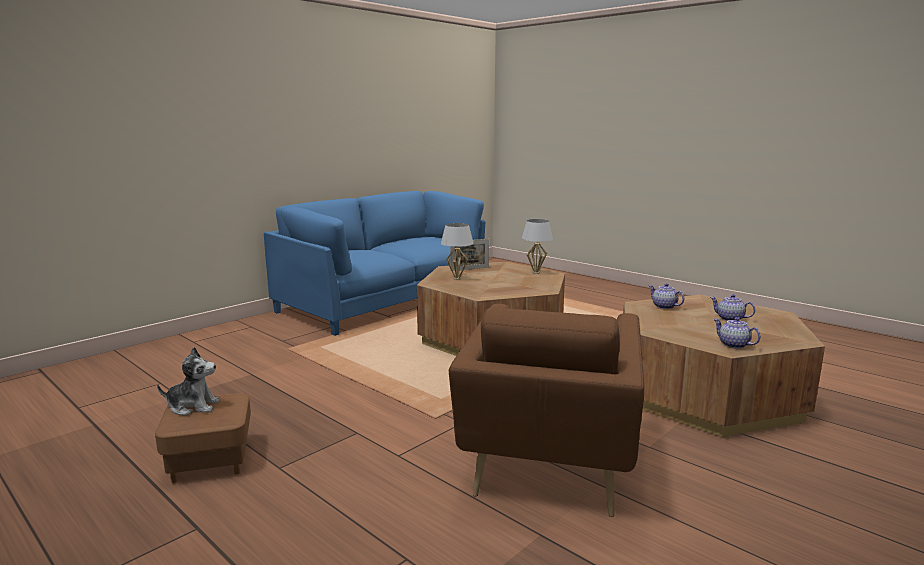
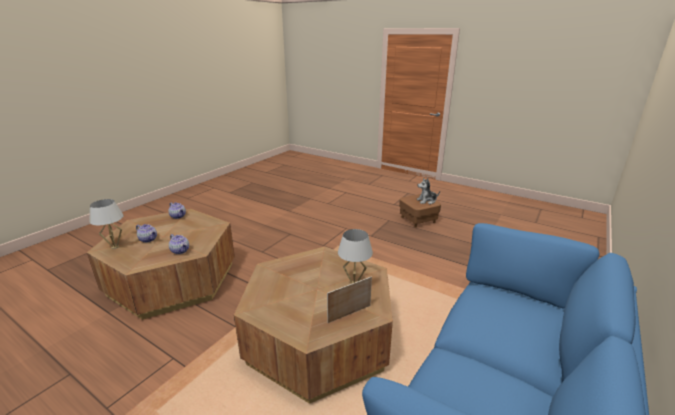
camera: 170 degrees right, 10 degrees up
brown armchair [449,304,644,517] -> none
white table lamp [521,219,553,274] -> white table lamp moved to [90,199,124,249]

